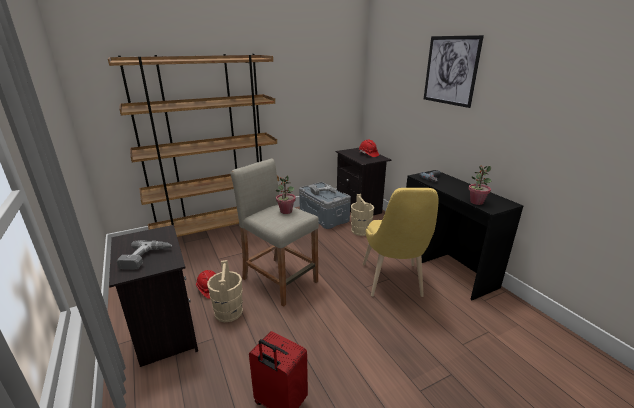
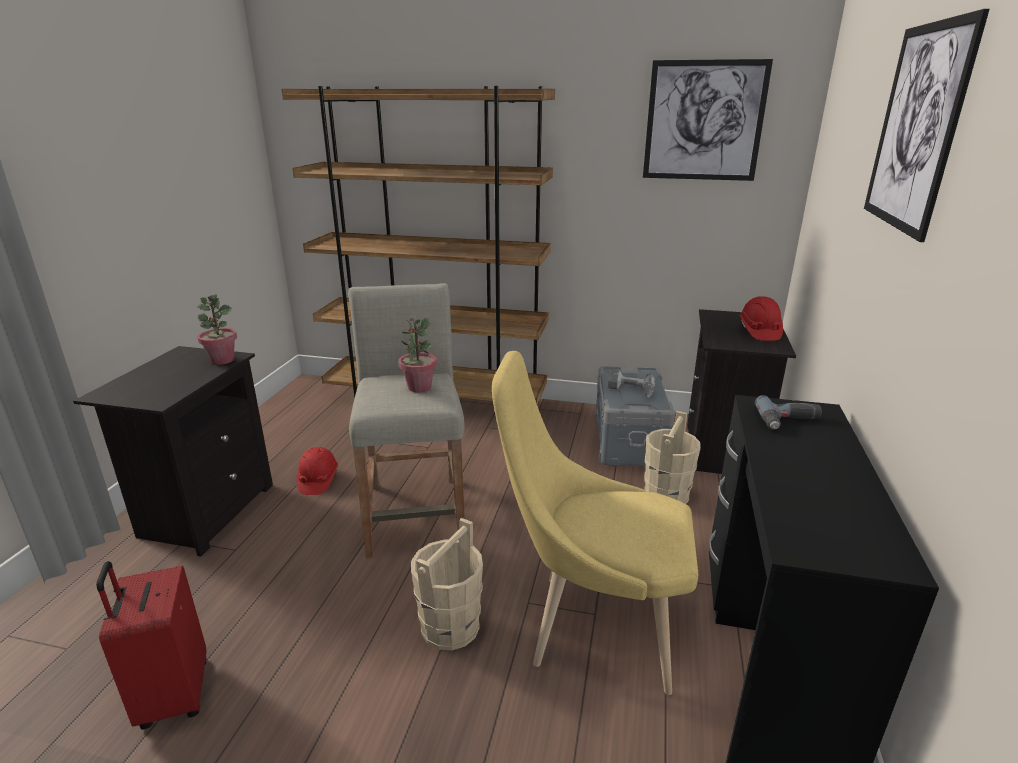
camera: 40 degrees right, 0 degrees up
power drill [117,240,172,269] -> none
beige bucket [207,260,243,322] -> beige bucket moved to [411,518,483,650]
yellow chair [363,188,438,297] -> yellow chair turned 60 degrees clockwise [492,351,698,695]
potted plant [468,165,491,205] -> potted plant moved to [197,294,237,365]
none -> picture [643,59,773,181]

